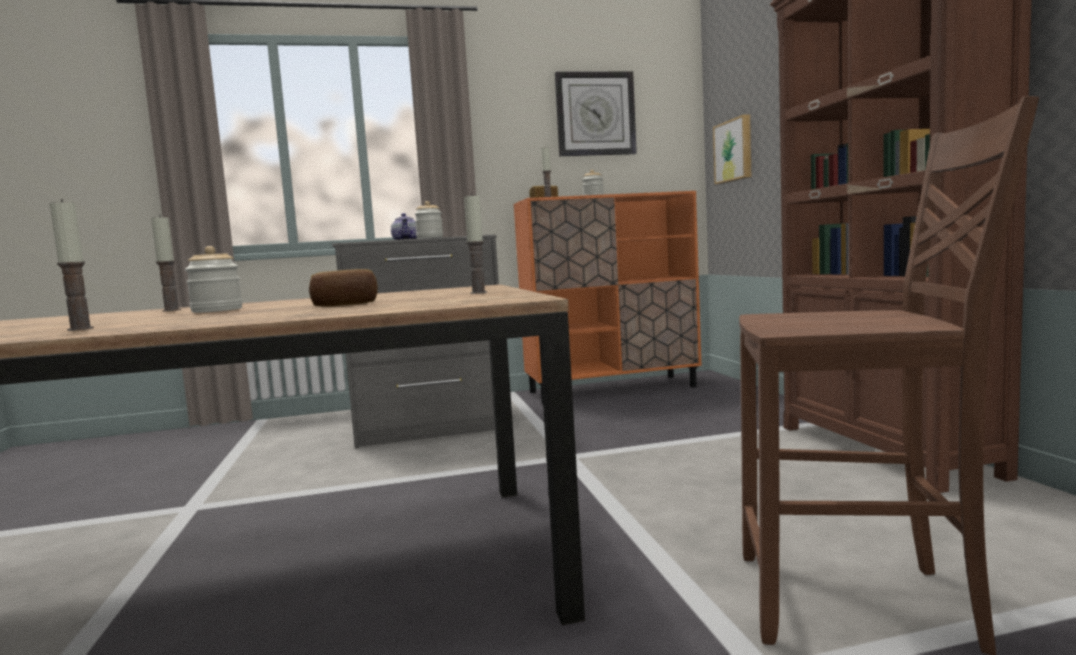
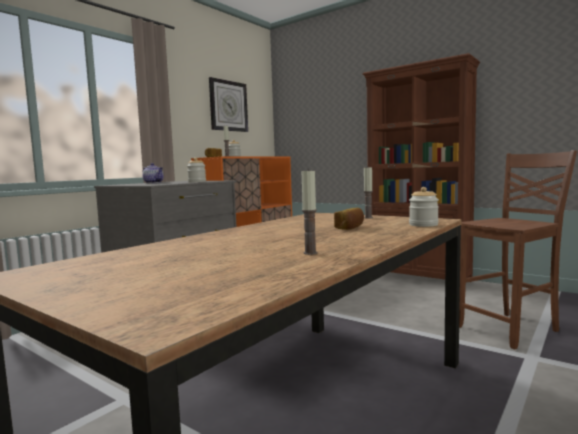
camera: 40 degrees left, 0 degrees up
candle [151,215,181,311] -> none
jar [185,246,242,313] -> jar moved to [409,187,439,227]
picture [713,114,751,184] -> none

